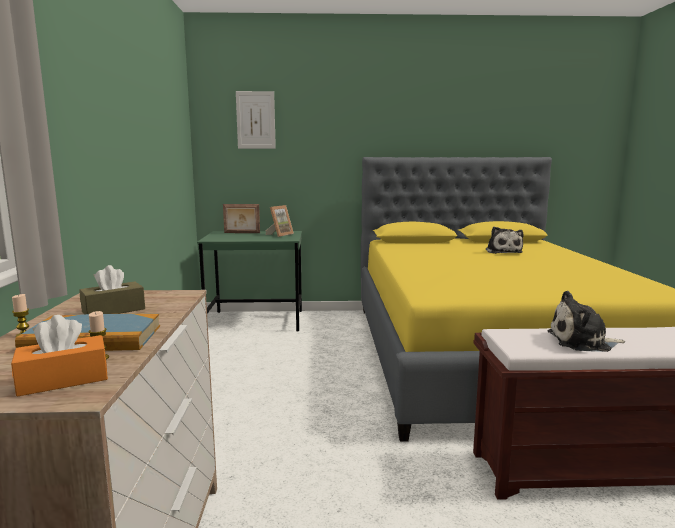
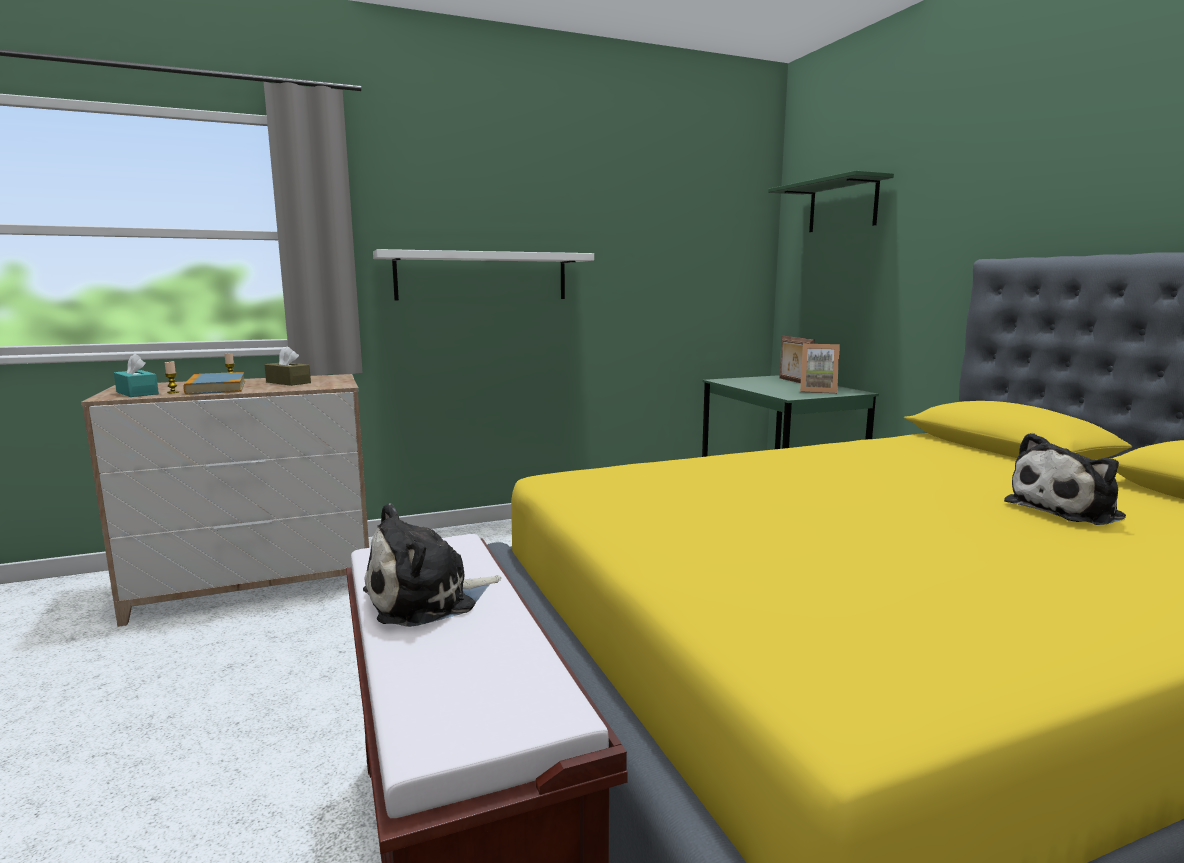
camera: 70 degrees right, 0 degrees up
orange tissue box [11,315,108,397] -> turquoise tissue box [114,353,159,397]
picture [236,91,276,149] -> green shelf [768,170,894,232]
plush toy [548,291,625,352] -> plush toy turned 105 degrees counterclockwise [363,503,501,627]
none -> white shelf [373,249,594,300]

